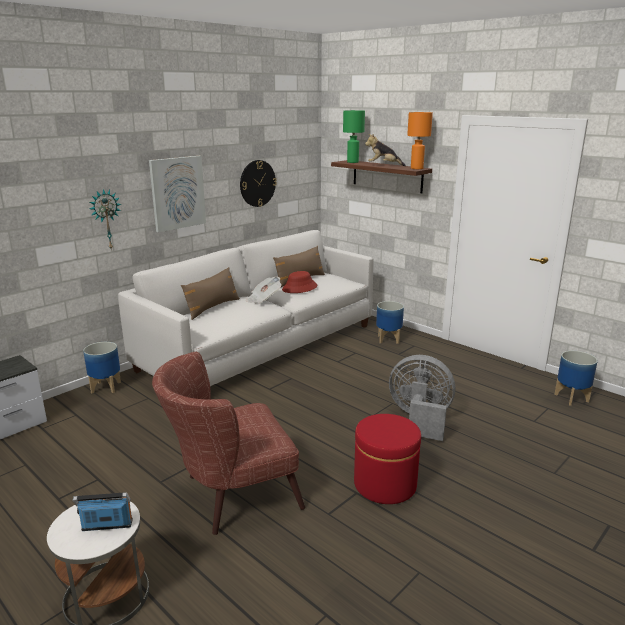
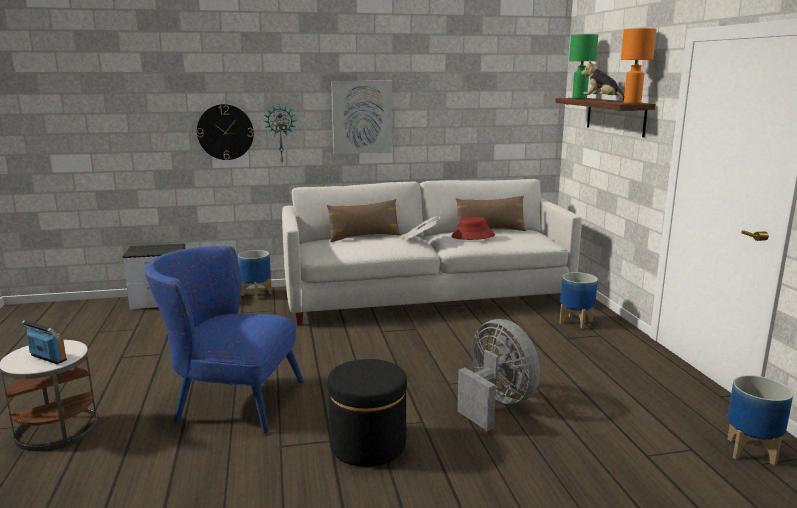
camera: 35 degrees right, 5 degrees down
brown armchair [152,352,305,535] -> blue armchair [144,246,304,434]
wall clock [240,160,277,207] -> wall clock moved to [197,104,254,160]
red ottoman [354,414,421,504] -> black ottoman [327,359,407,467]

